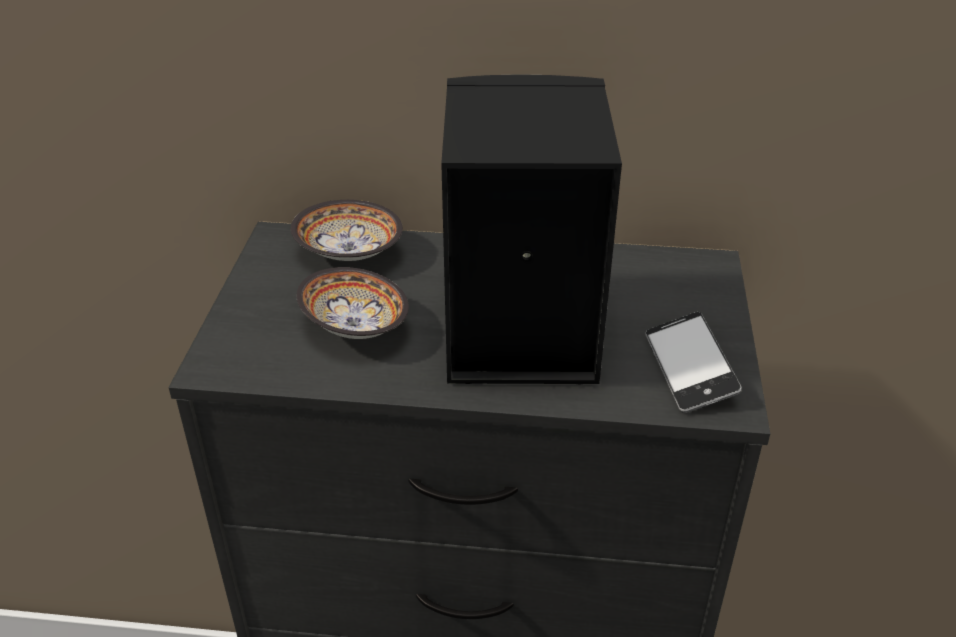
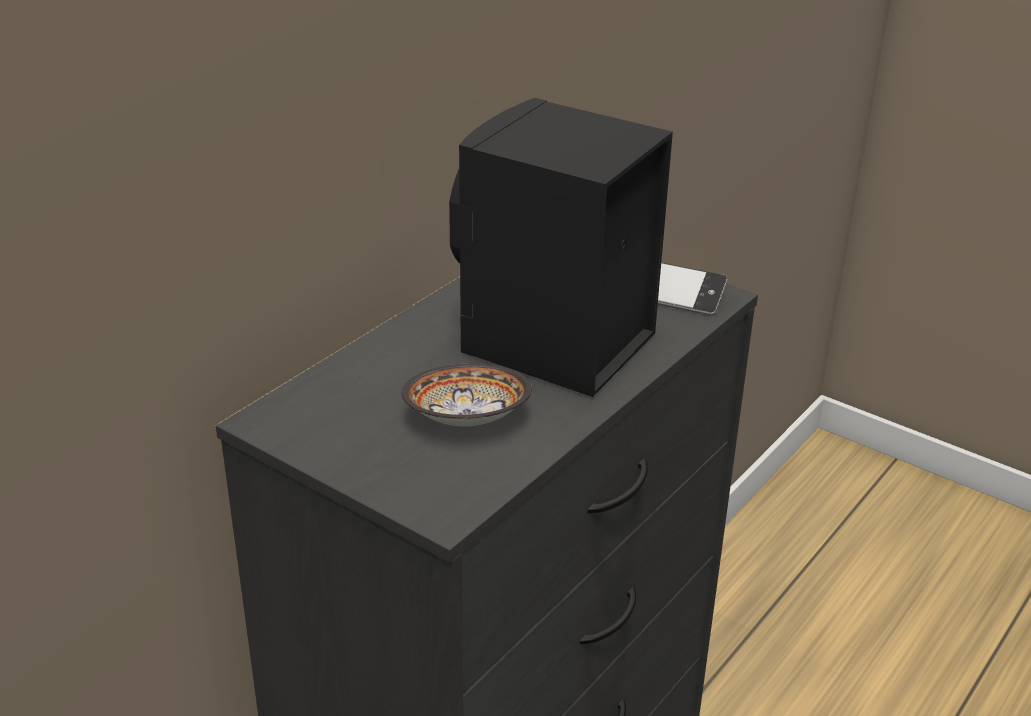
camera: 60 degrees left, 5 degrees down
bowl [291,200,403,261] -> none

